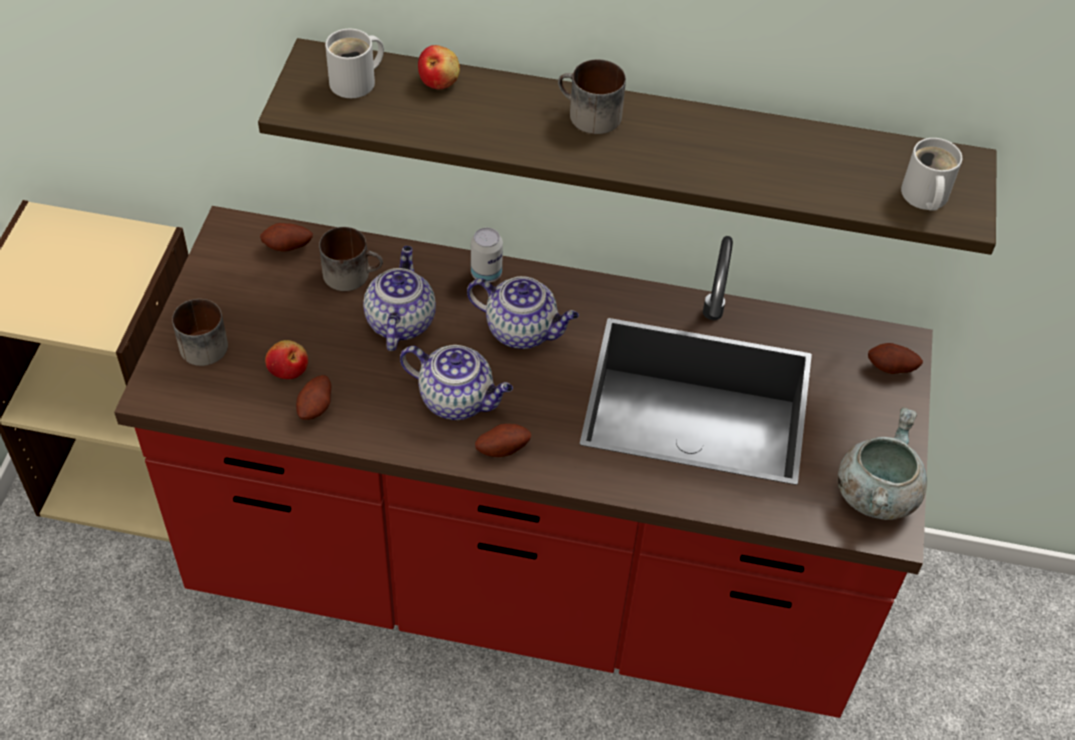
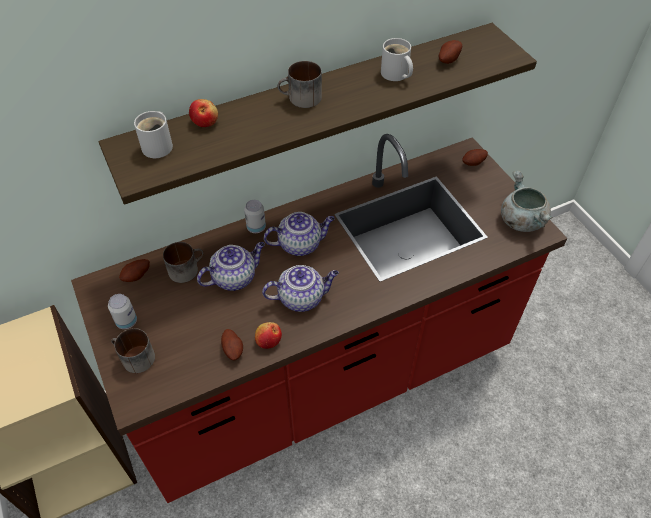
camera: 35 degrees left, 0 degrees up
apple [265,340,308,379] -> apple moved to [255,322,282,349]
teapot [363,246,436,351] -> teapot turned 90 degrees clockwise [197,242,265,291]
potato [475,424,531,457] -> potato moved to [439,40,462,64]
white mug [901,138,963,211] -> white mug moved to [381,38,413,81]
none -> can [108,294,137,329]

